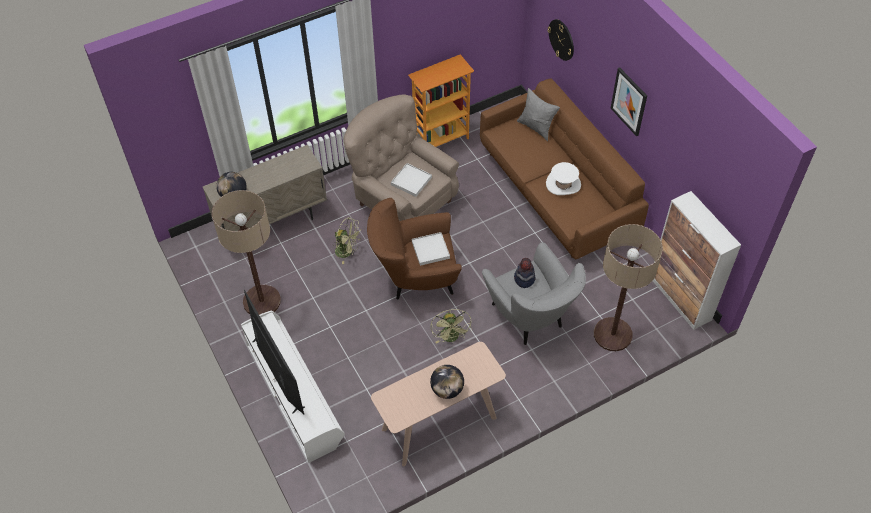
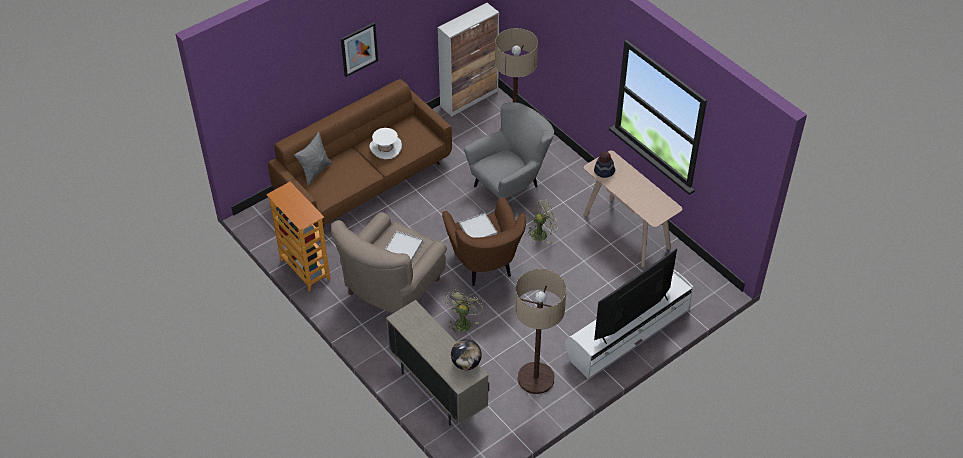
camera: 100 degrees left, 5 degrees down
globe [430,365,464,399] -> none
hat [514,258,536,288] -> hat moved to [594,152,615,178]
wall clock [547,19,574,61] -> none

